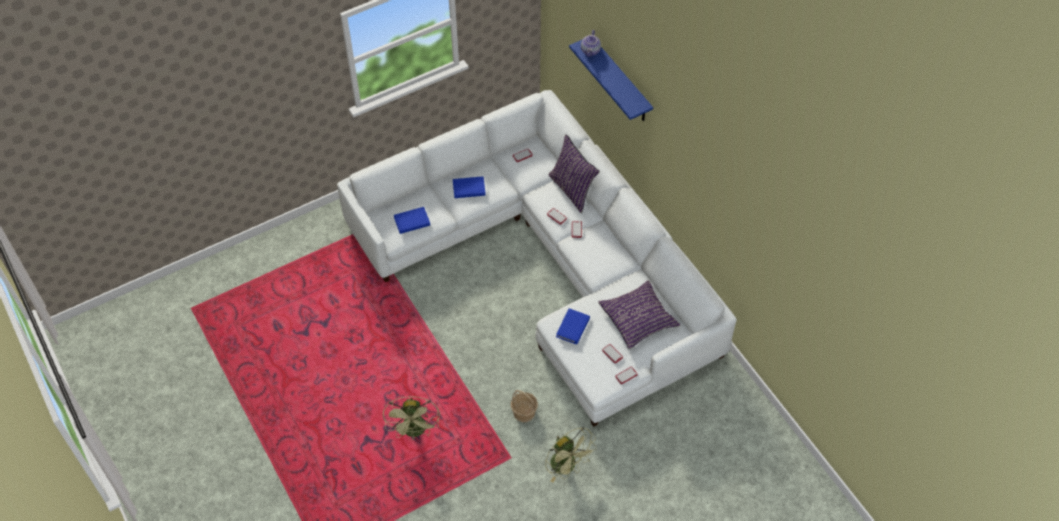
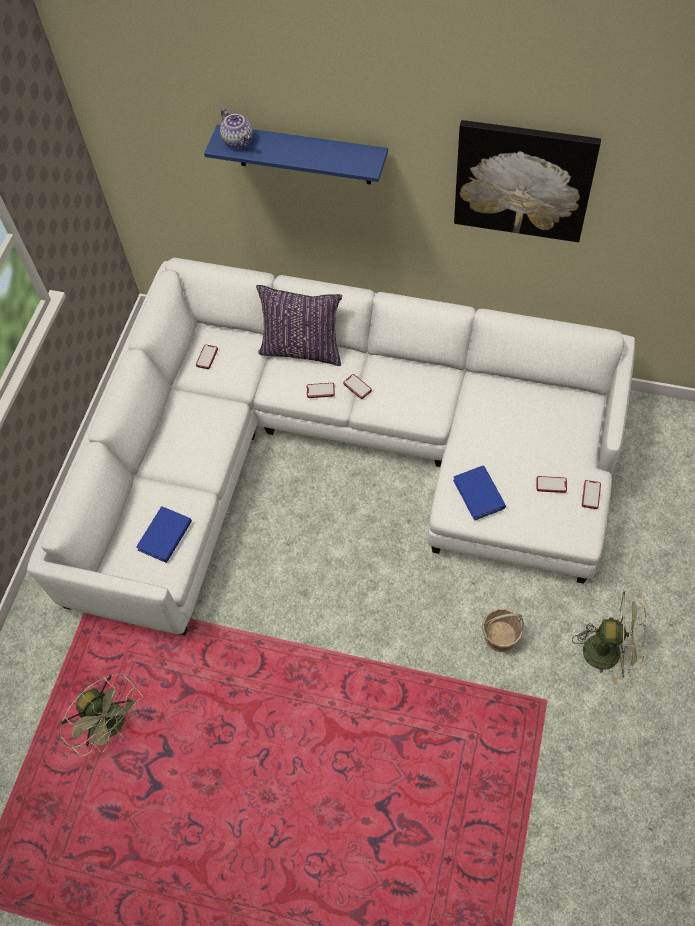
camera: 40 degrees left, 5 degrees up
green fan [383,396,440,440] -> green fan moved to [60,674,143,757]
blue book [453,176,486,198] -> none
purple pillow [599,280,680,349] -> none
none -> picture [454,120,601,242]

